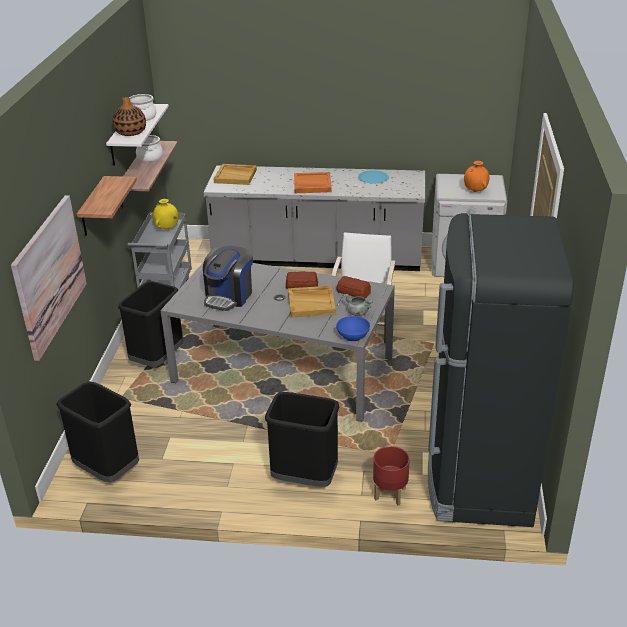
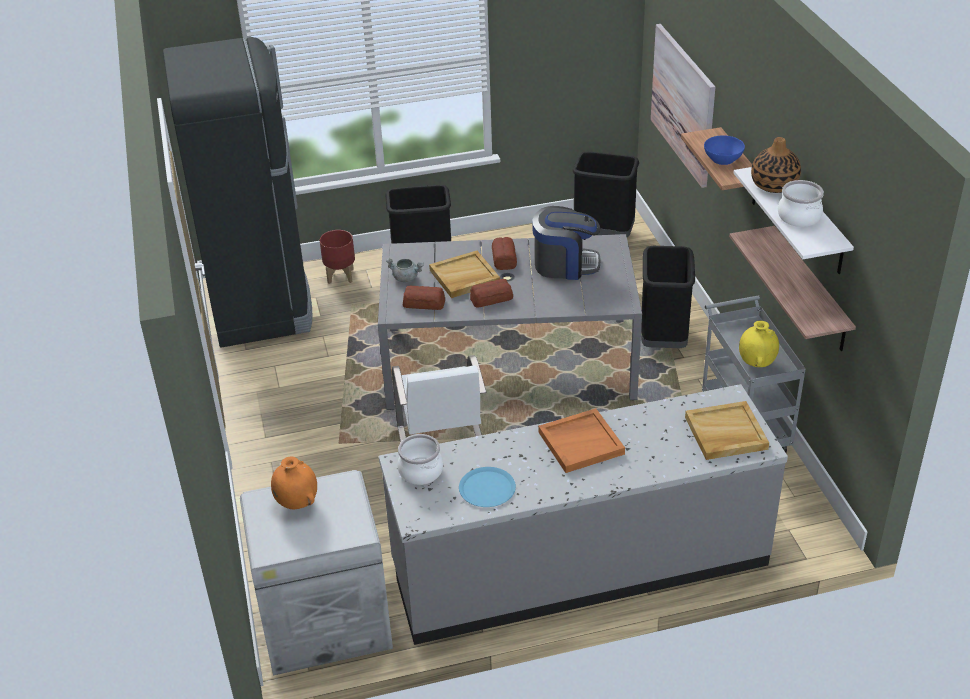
camera: 160 degrees right, 5 degrees up
cooking pot [136,135,163,162] -> cooking pot moved to [397,434,443,485]
coffee machine [203,246,253,311] -> coffee machine turned 90 degrees clockwise [532,206,600,280]
blue bowl [336,316,370,341] -> blue bowl moved to [704,135,745,165]
none -> bread [492,237,517,270]

